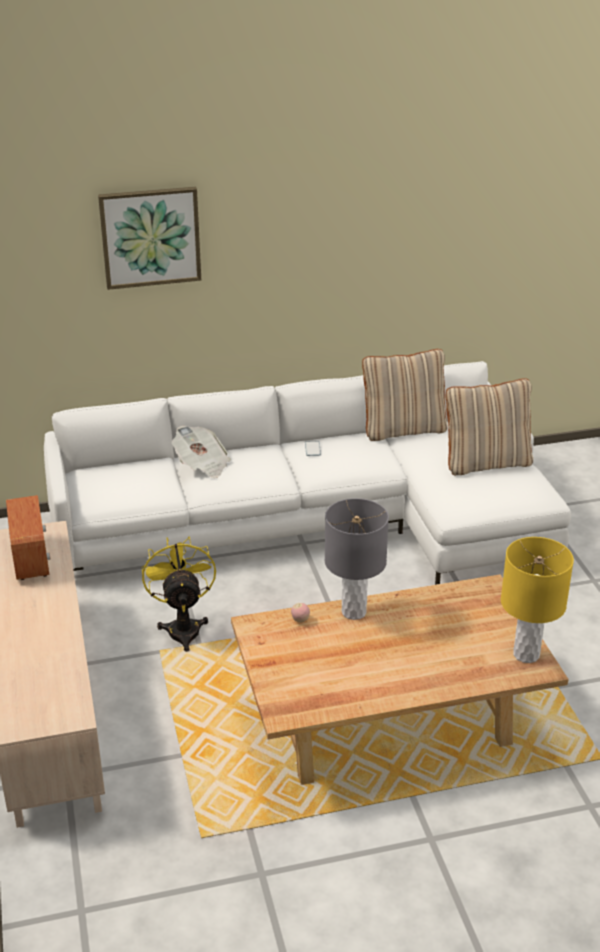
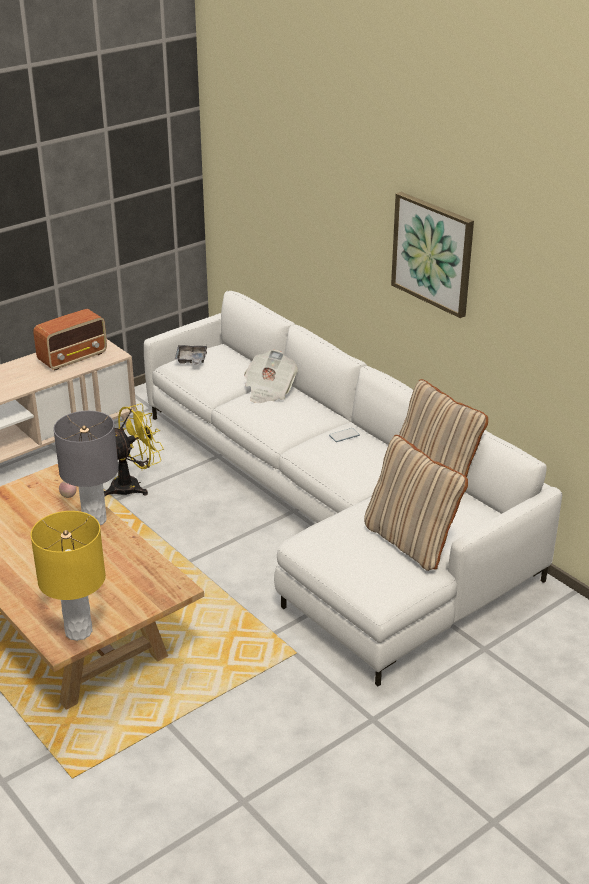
camera: 65 degrees right, 0 degrees up
picture [98,187,201,290] -> picture moved to [391,192,474,318]
none -> grey tray [175,345,207,365]

